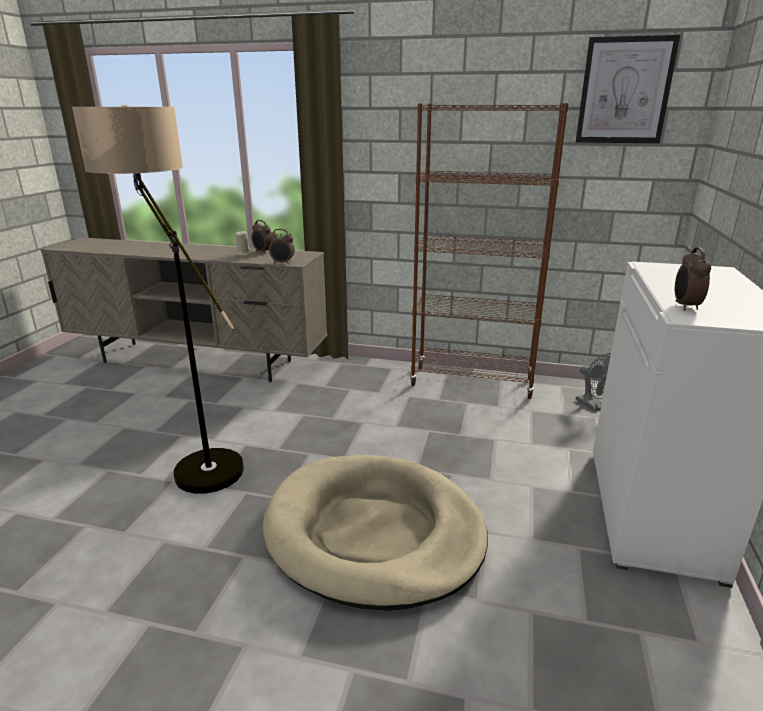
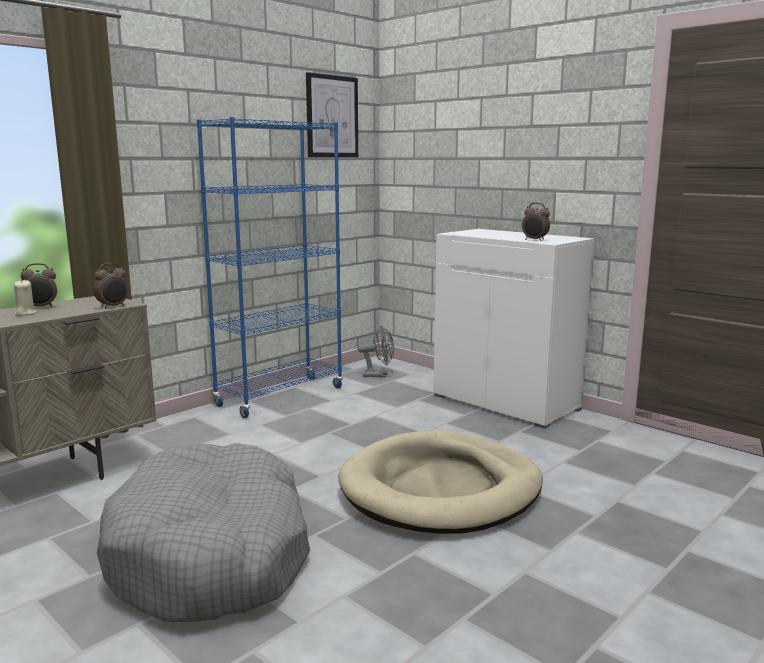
camera: 60 degrees left, 10 degrees down
floor lamp [72,105,244,494] -> grey dog bed [97,443,310,622]
brown bookcase [410,103,569,399] -> blue bookcase [196,117,343,418]

